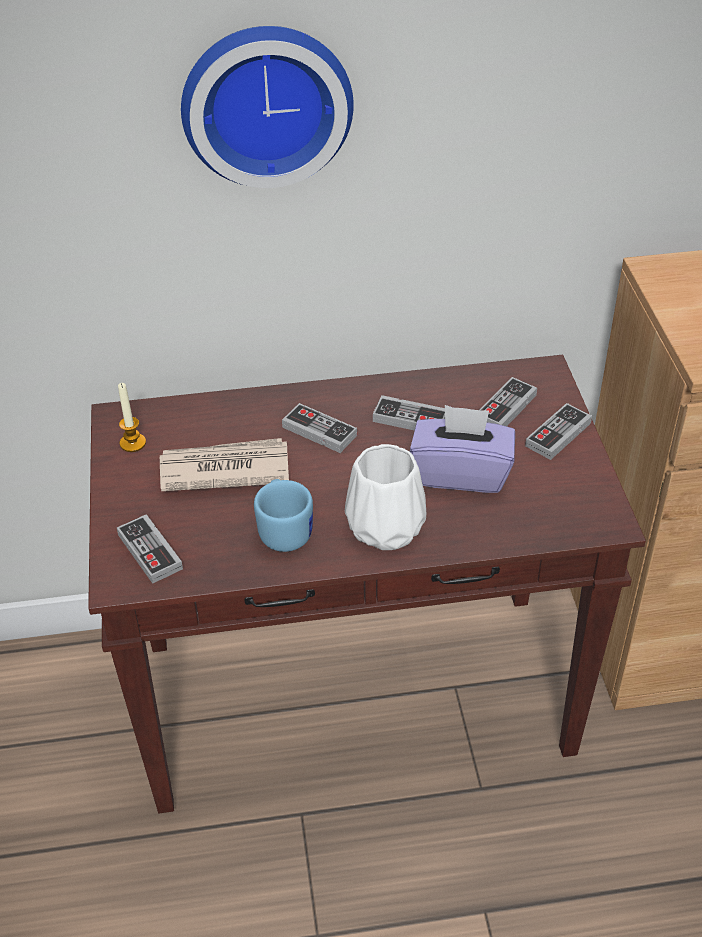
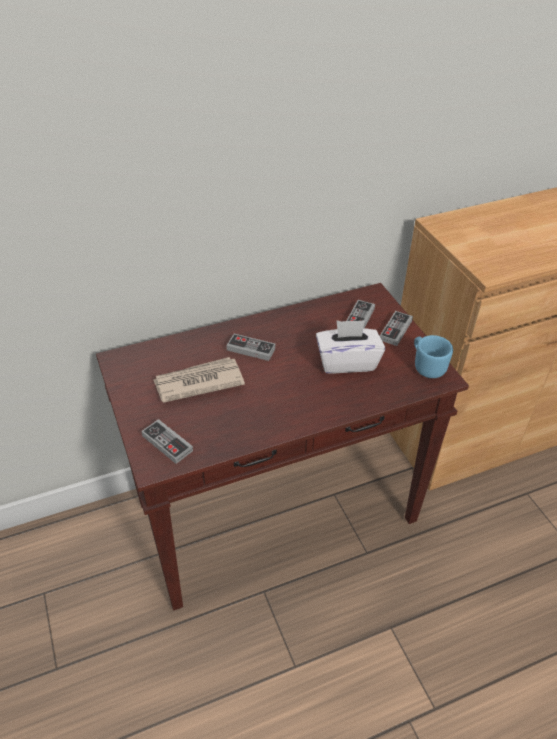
camera: 15 degrees left, 0 degrees up
candle [118,383,146,452] -> none
wall clock [181,26,354,188] -> none
blue mug [254,479,313,552] -> blue mug moved to [414,335,453,378]
white vase [345,444,426,550] -> none
game controller [373,395,445,431] -> none
purple tissue box [410,405,515,493] -> white tissue box [316,320,385,374]

